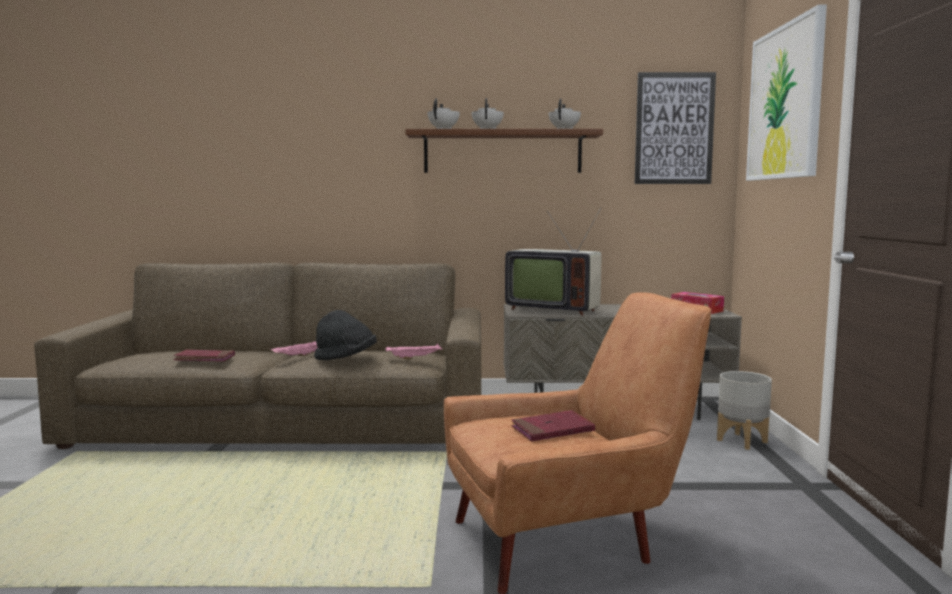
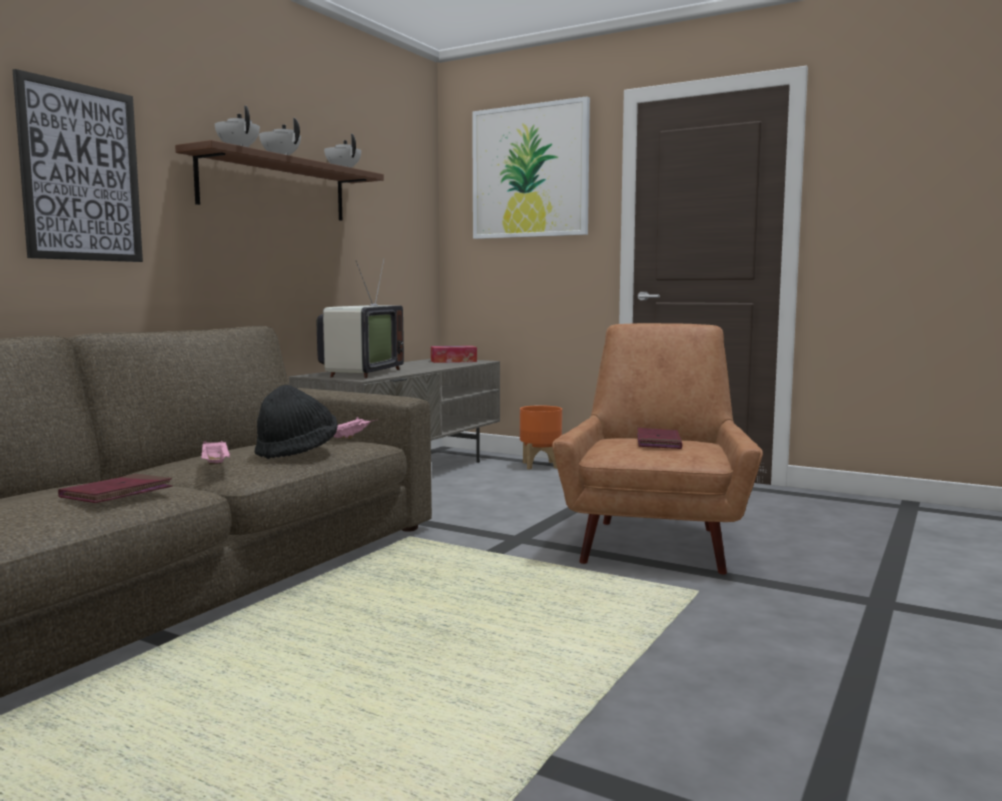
camera: 60 degrees left, 0 degrees up
television [505,207,602,316] -> television turned 45 degrees counterclockwise [317,260,404,378]
picture [635,72,716,184] -> picture moved to [13,69,143,262]
grey planter [717,371,772,450] -> orange planter [520,405,562,469]

